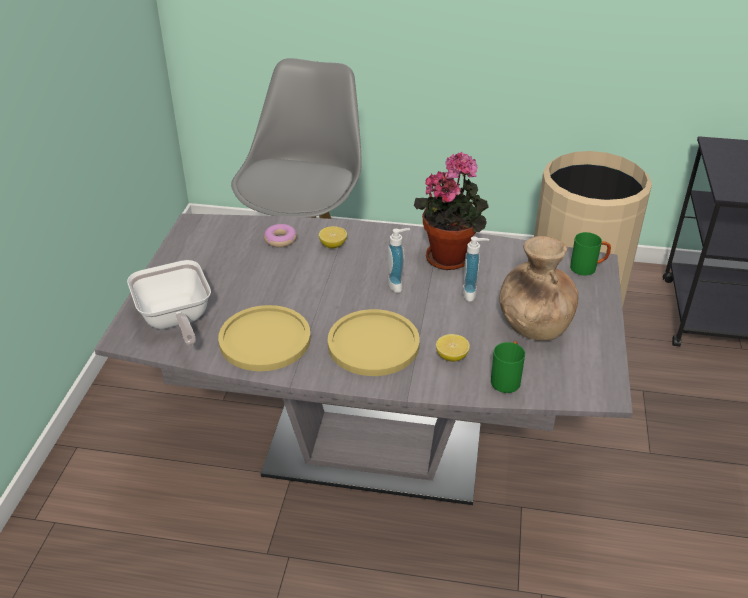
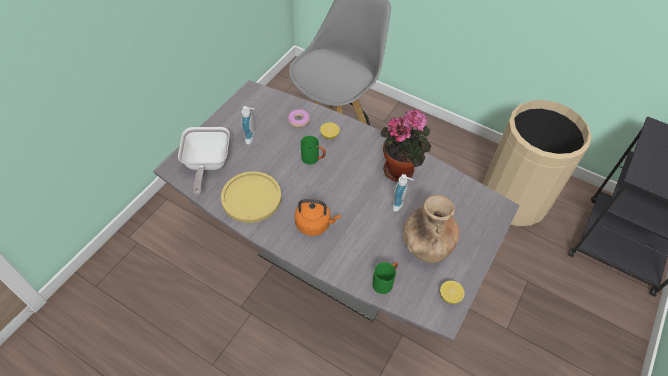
camera: 20 degrees right, 15 degrees up
yellow plate [328,309,420,376] -> orange kettle [295,199,341,236]
soap dispenser [387,228,410,293] -> soap dispenser moved to [241,106,254,144]
lemon [436,334,470,362] -> lemon moved to [440,281,465,304]
green mug [570,232,611,276] -> green mug moved to [300,136,326,165]

